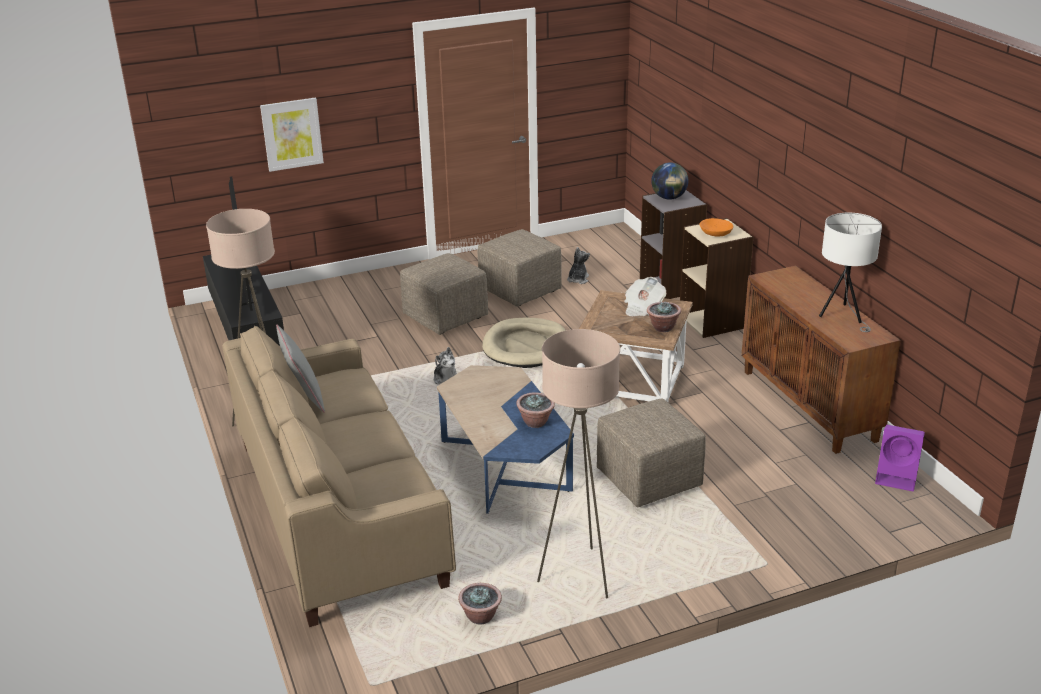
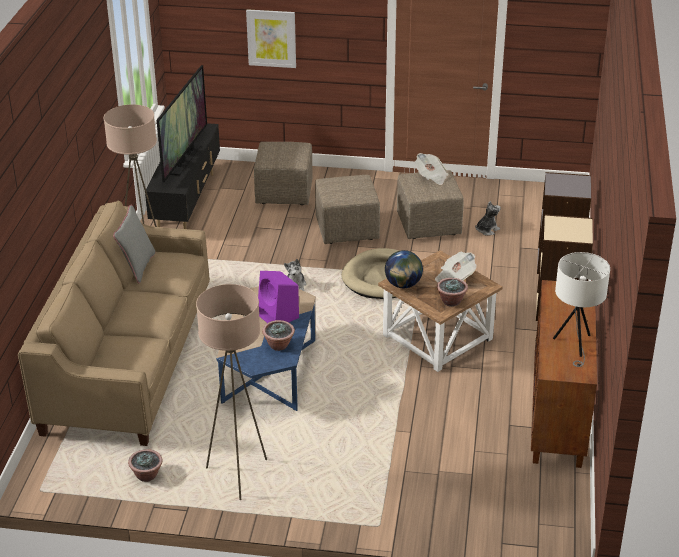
camera: 30 degrees right, 5 degrees up
beige ottoman [597,398,706,507] -> beige ottoman moved to [254,142,313,205]
globe [651,162,688,200] -> globe moved to [385,250,423,288]
orange bowl [700,218,733,237] -> none
purple speaker [875,425,925,492] -> purple speaker moved to [258,271,299,323]
none -> newspaper [415,153,449,185]

